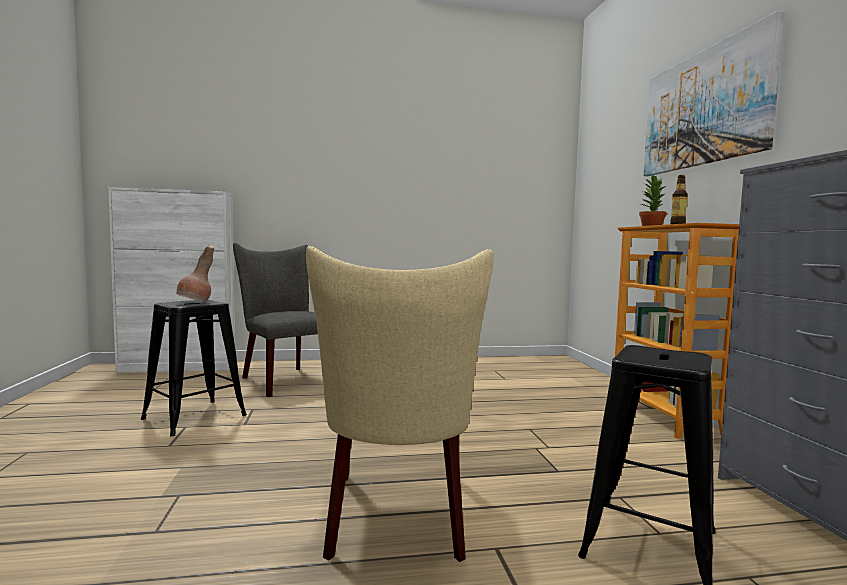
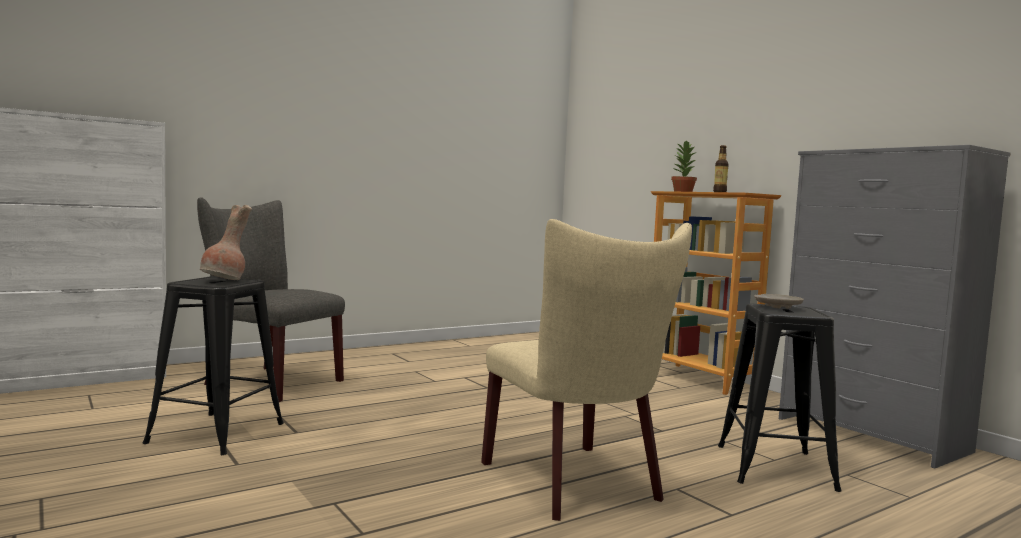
camera: 25 degrees left, 0 degrees up
picture [643,11,784,176] -> none
none -> beige plate [754,294,804,309]

